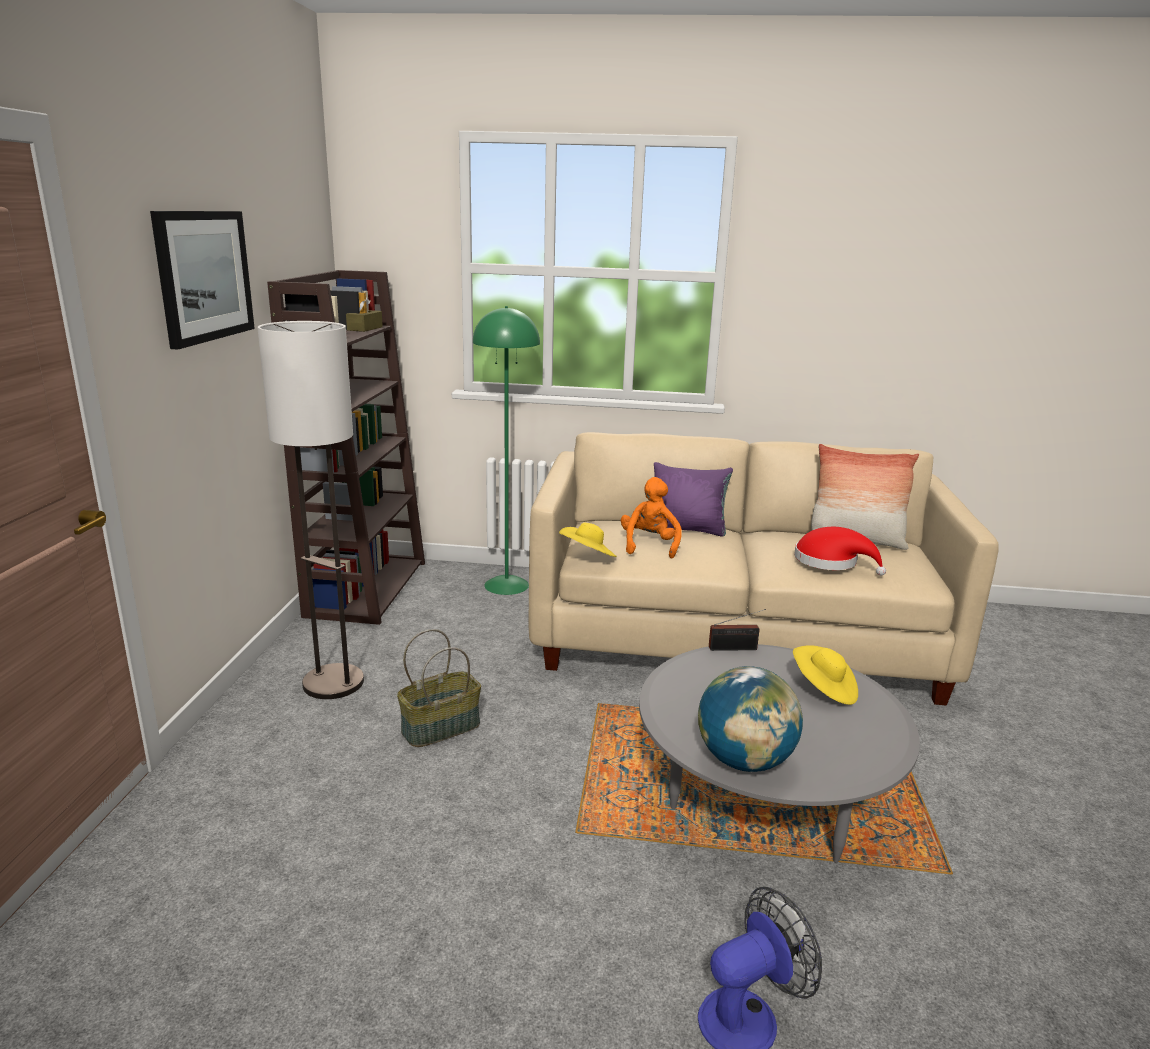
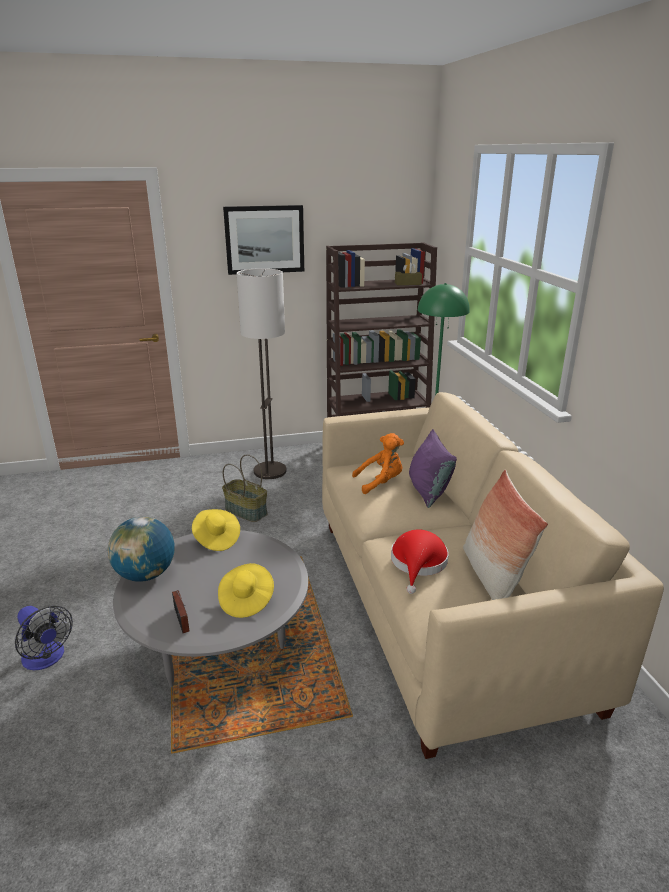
camera: 70 degrees right, 5 degrees up
yellow hat [559,522,616,557] -> yellow hat moved to [192,509,240,551]
radio [709,609,766,651] -> radio moved to [172,590,189,633]

